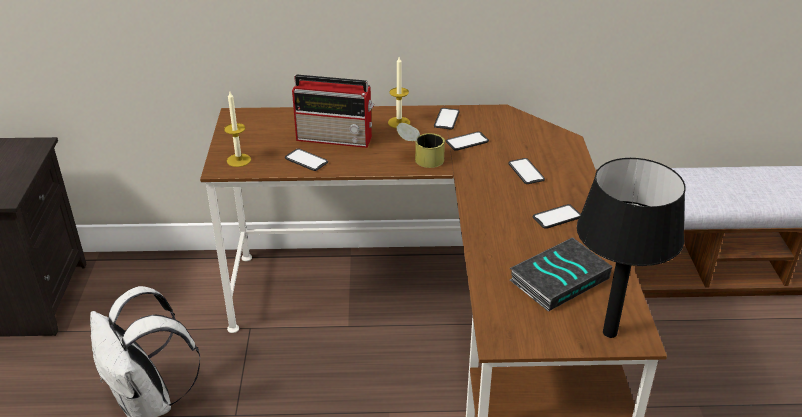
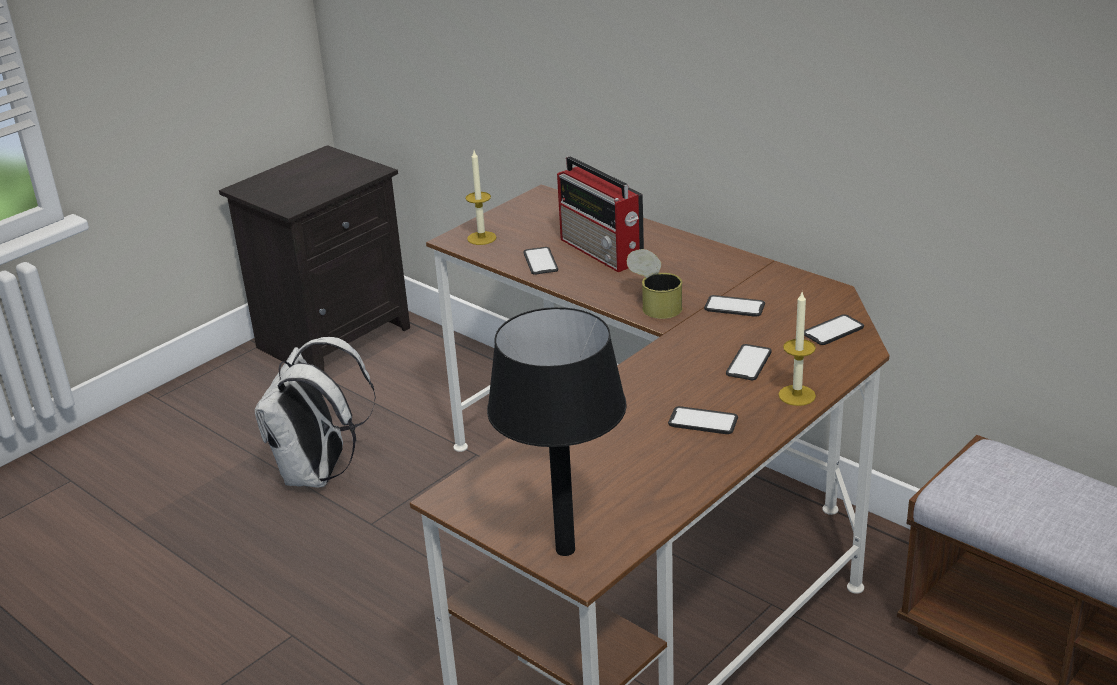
camera: 45 degrees right, 5 degrees down
candle [388,57,410,128] -> candle moved to [778,292,816,406]
phone [434,108,460,130] -> phone moved to [804,314,864,345]
book [510,237,612,312] -> none

